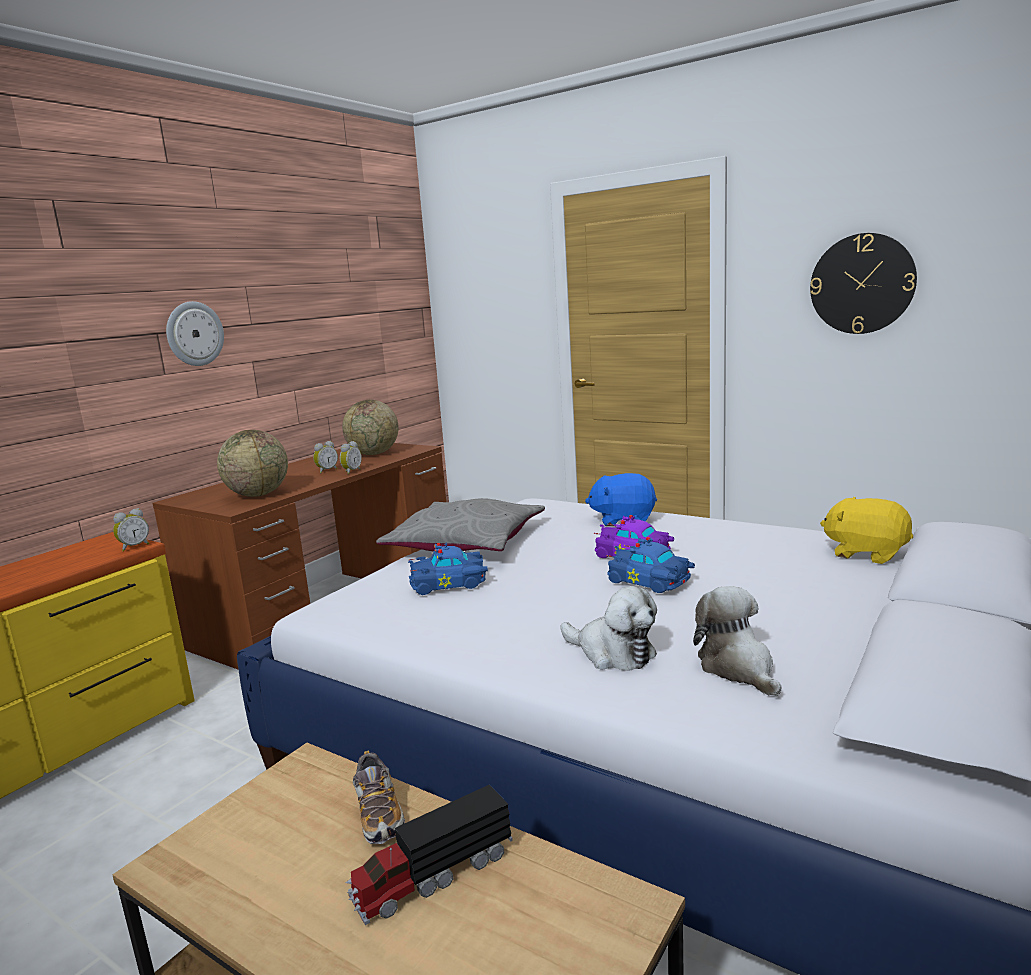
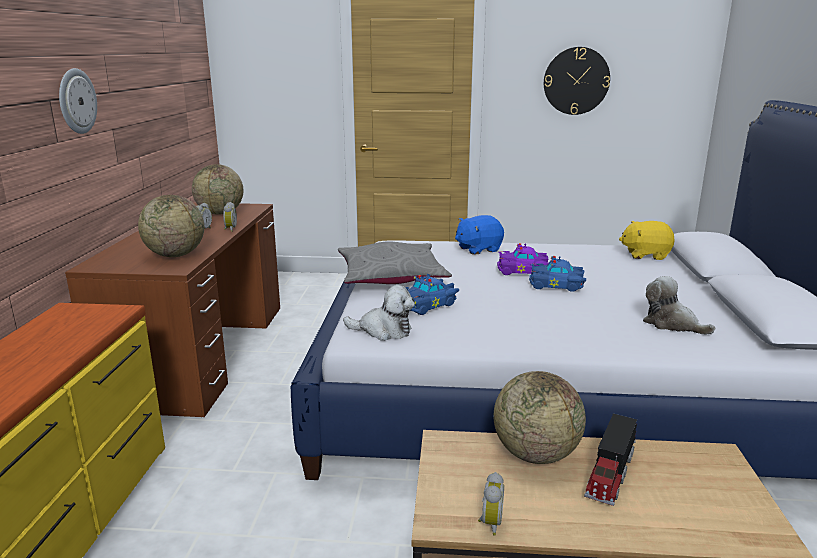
camera: 30 degrees left, 5 degrees up
alarm clock [113,508,149,551] -> alarm clock moved to [478,472,504,535]
shoe [353,751,405,844] -> globe [494,371,586,464]
plush toy [560,586,657,671] -> plush toy moved to [343,285,415,341]

